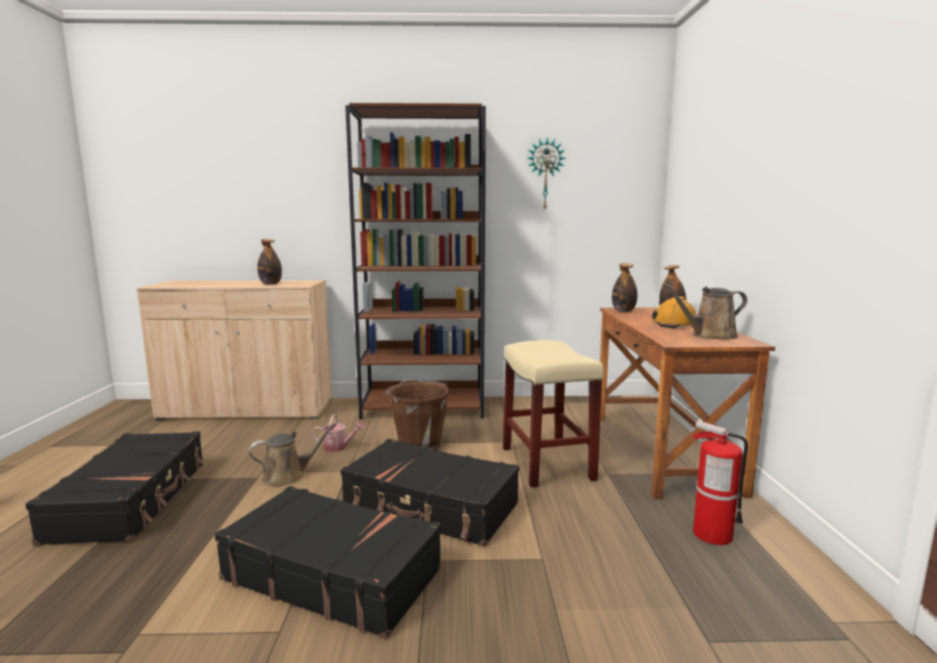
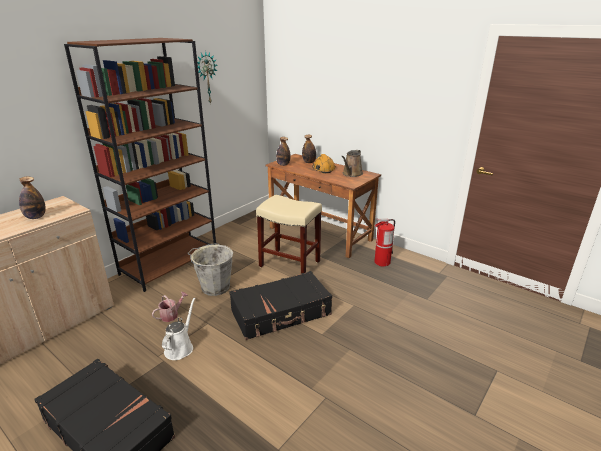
camera: 50 degrees left, 15 degrees up
black suitcase [215,486,441,639] -> none
brown watering can [249,421,338,486] -> white watering can [162,298,195,360]
brown bucket [385,379,449,450] -> grey bucket [187,243,233,296]

